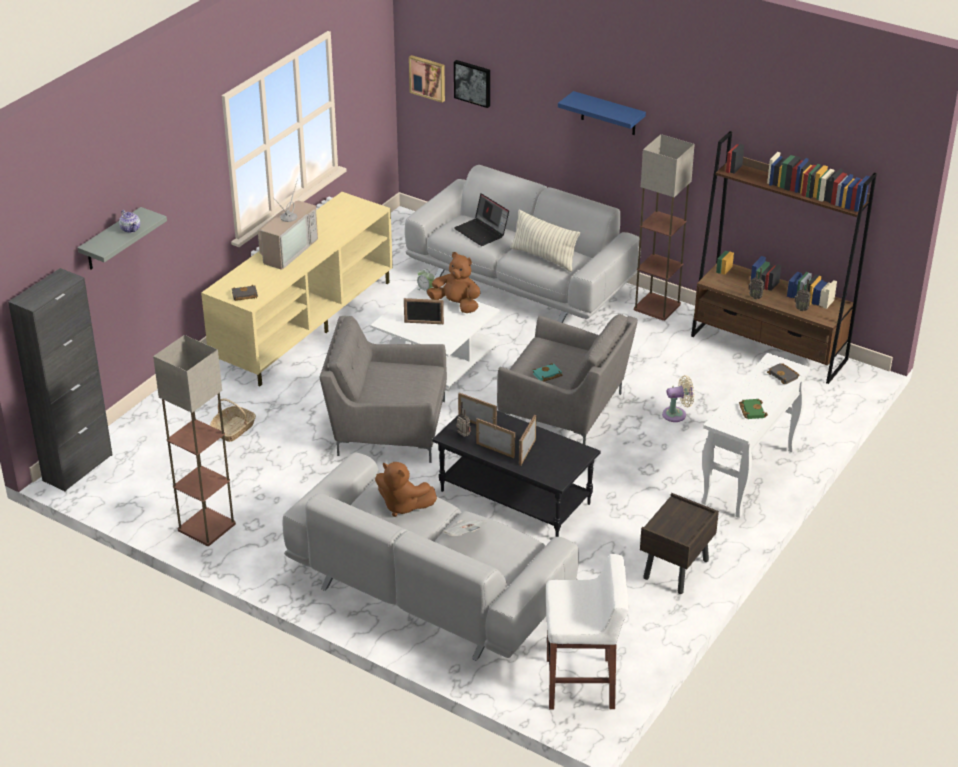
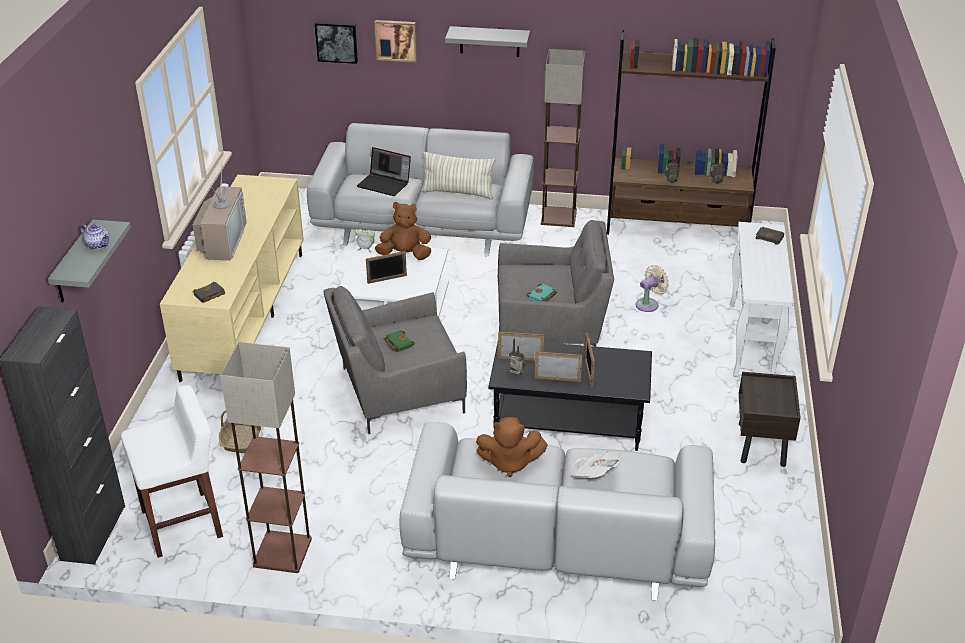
camera: 25 degrees left, 0 degrees up
picture [409,55,445,102] -> picture moved to [375,20,417,62]
white stool [546,554,629,709] -> white stool moved to [121,385,223,558]
blue shelf [558,91,646,135] -> grey shelf [445,26,530,57]
green book [739,399,768,419] -> green book moved to [384,330,415,352]

